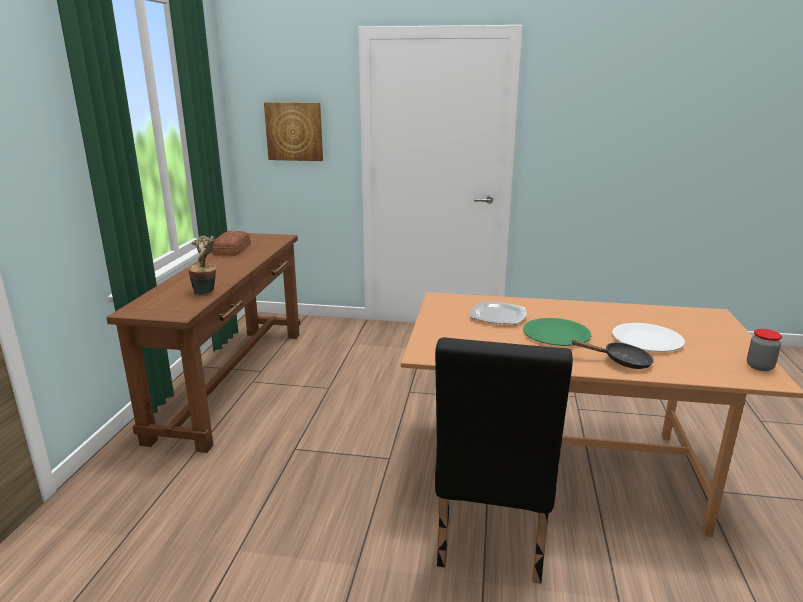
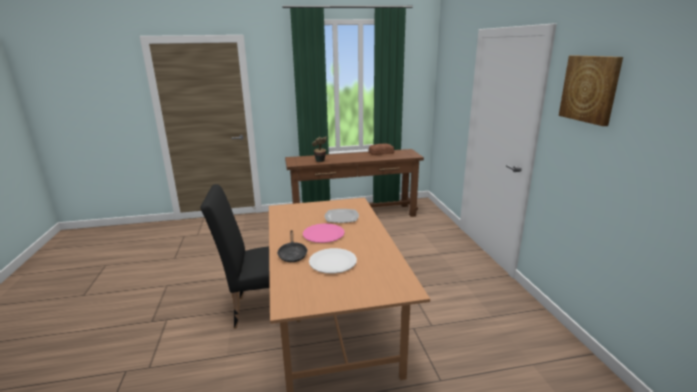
camera: 70 degrees right, 0 degrees up
picture [264,102,323,161] -> picture moved to [559,55,623,126]
green plate [523,318,592,346] -> pink plate [303,224,345,243]
jar [747,329,782,371] -> none

